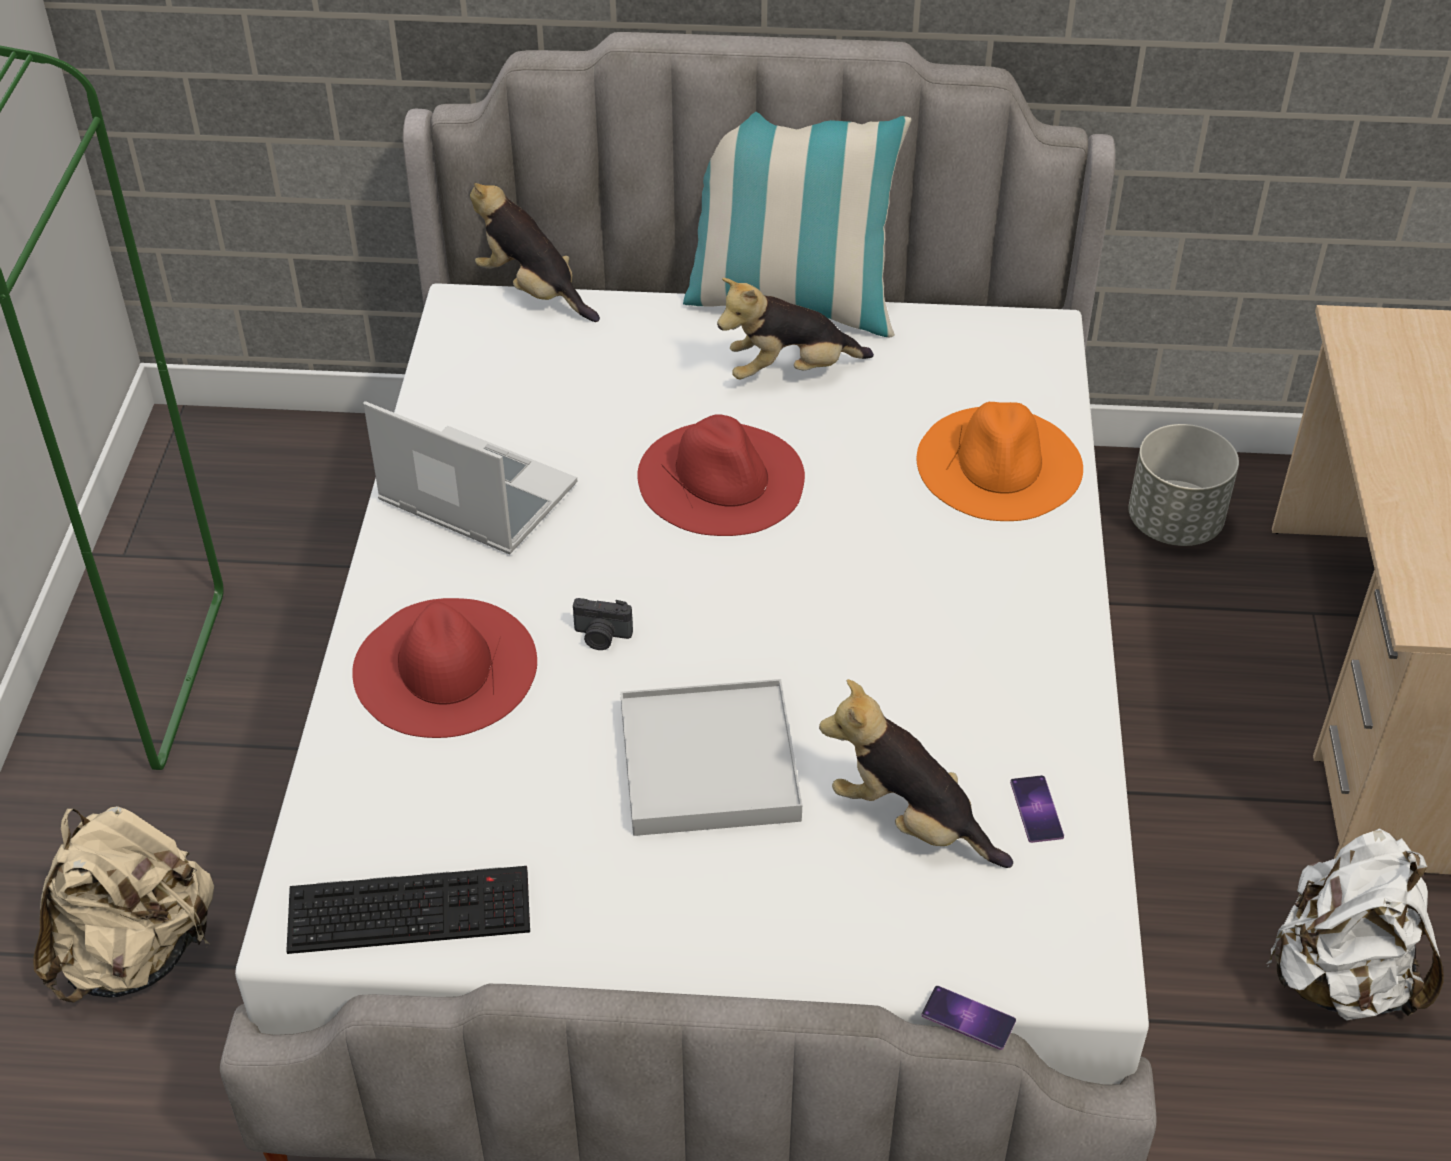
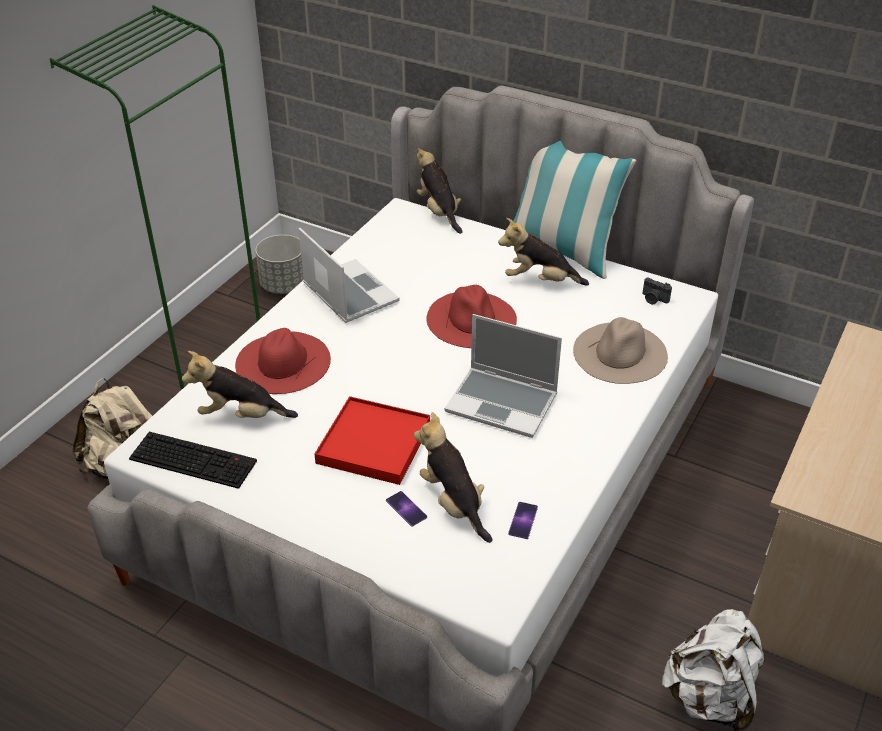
camera: 25 degrees right, 5 degrees down
camera [573,598,633,650] -> camera moved to [642,278,672,304]
white tray [620,679,802,836] -> red tray [314,396,430,485]
orange hat [917,402,1083,521] -> beige hat [573,317,668,384]
phone [921,986,1016,1050] -> phone moved to [386,491,427,527]
grey planter [1129,424,1239,546] -> grey planter moved to [256,235,304,294]
none -> plush toy [182,351,298,418]
none -> laptop [444,314,562,438]

